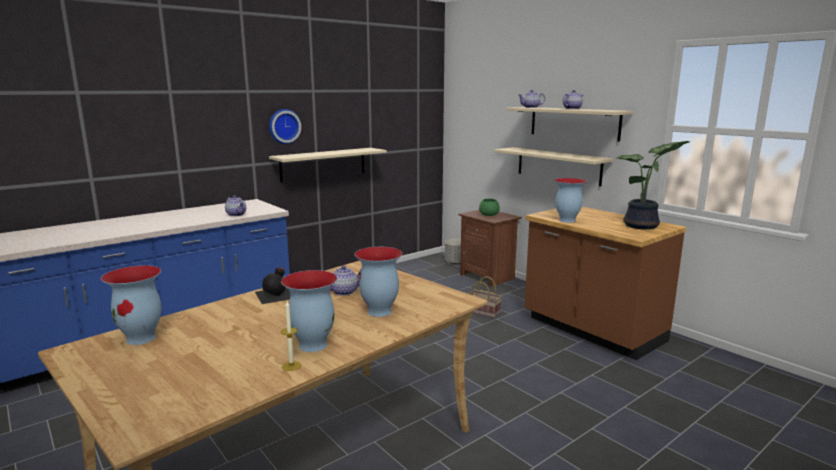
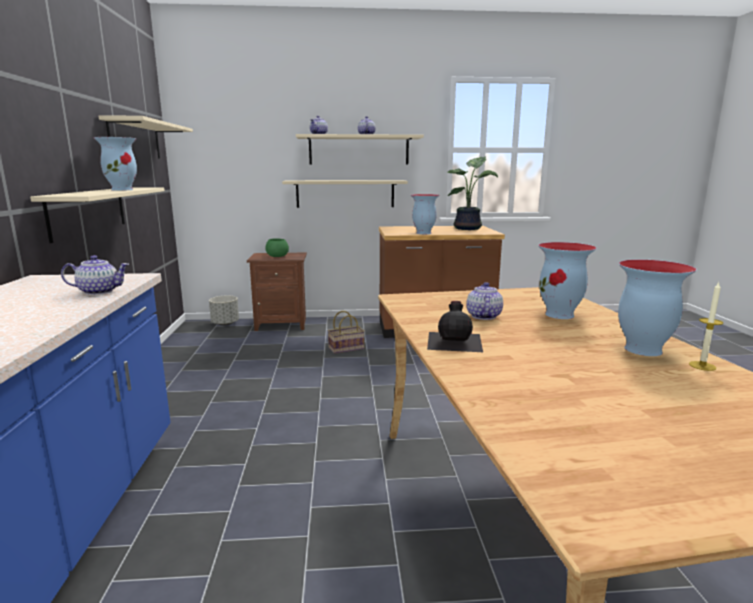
camera: 55 degrees left, 0 degrees up
vase [101,265,161,345] -> vase moved to [93,137,137,191]
wall clock [269,109,301,144] -> none
none -> beige shelf [99,115,193,159]

